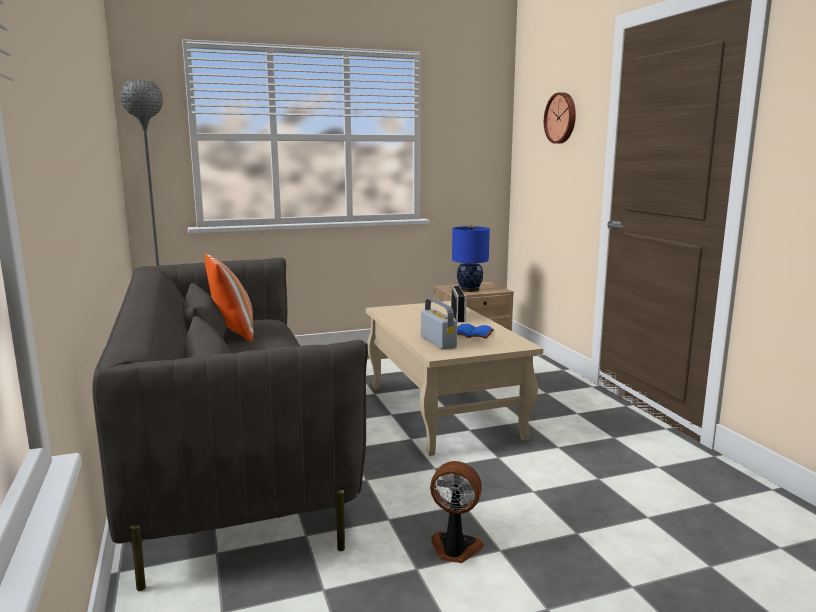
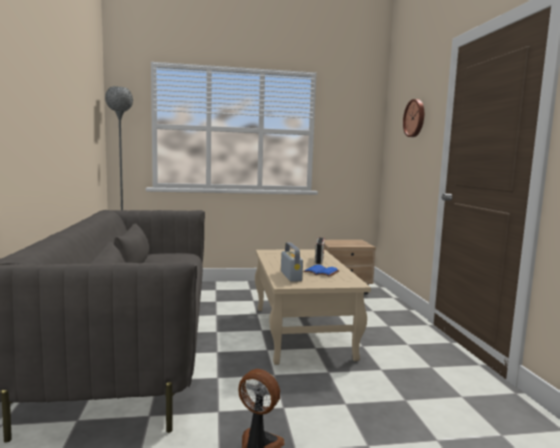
camera: 10 degrees right, 5 degrees down
pillow [205,253,253,342] -> none
blue table lamp [452,225,490,292] -> none

